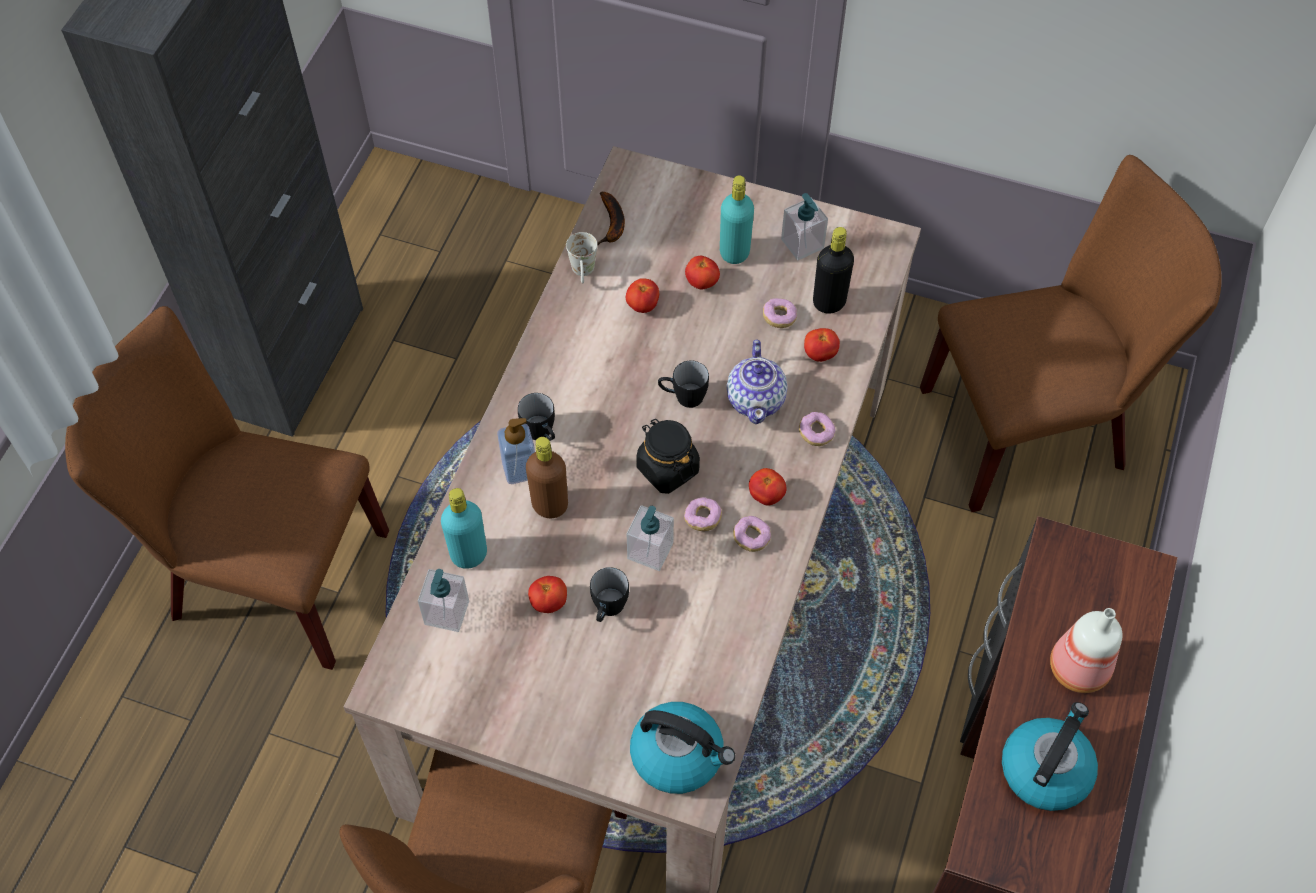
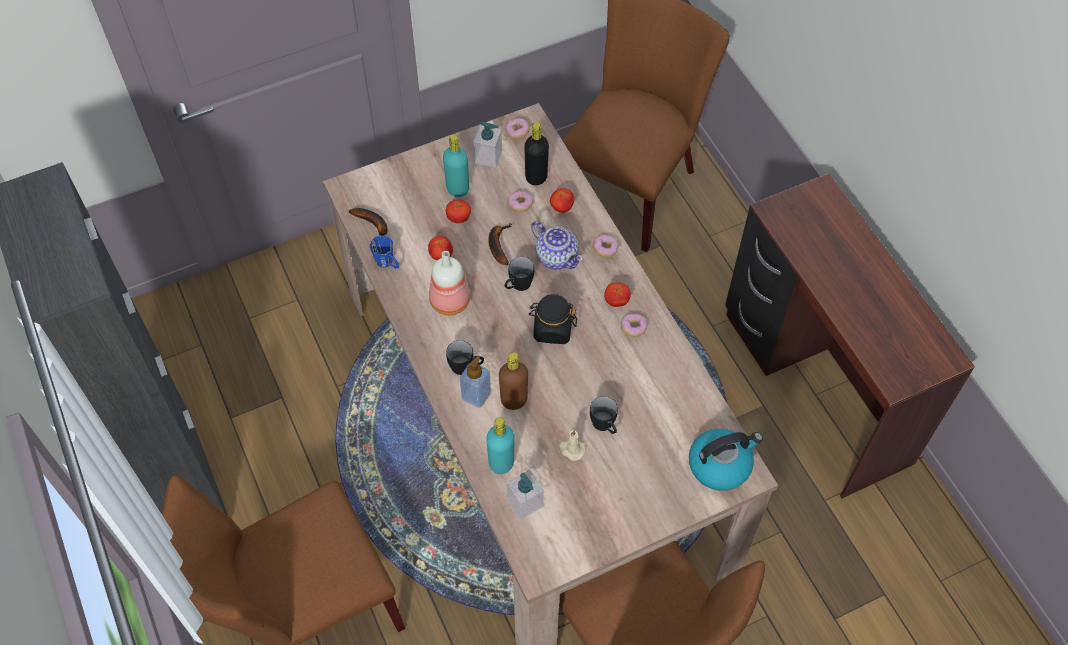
camera: 45 degrees left, 0 degrees up
tomato [528,576,567,613] -> beige candle [559,430,586,461]
white mug [566,232,598,283] -> blue mug [370,235,399,269]
soap dispenser [627,505,674,571] -> none
donut [684,497,722,531] -> donut moved to [505,118,529,139]
kettle [1002,702,1098,811] -> none
bottle [1050,608,1123,693] -> bottle moved to [429,251,470,315]
none -> banana [489,223,512,265]

